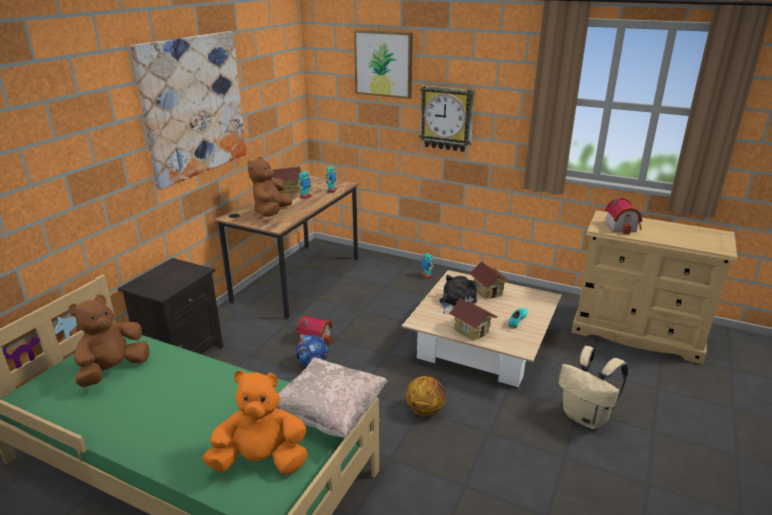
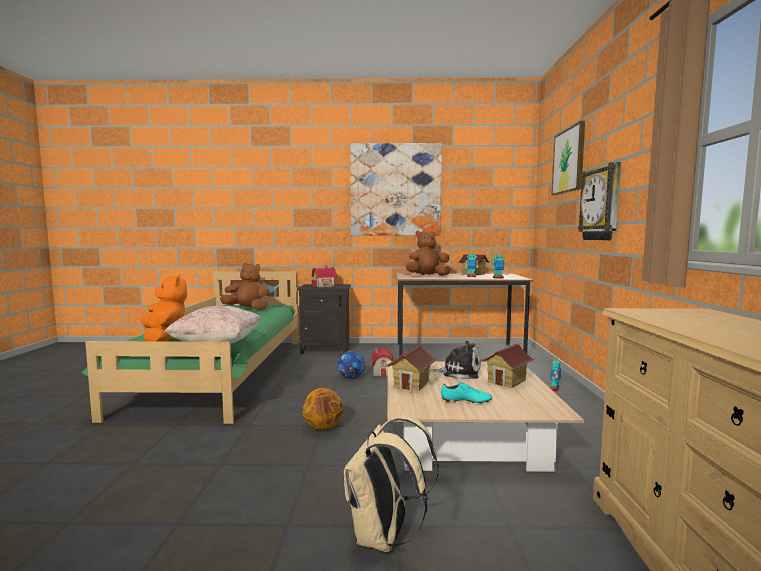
camera: 65 degrees right, 20 degrees down
toy house [605,197,642,235] -> toy house moved to [312,265,337,288]

